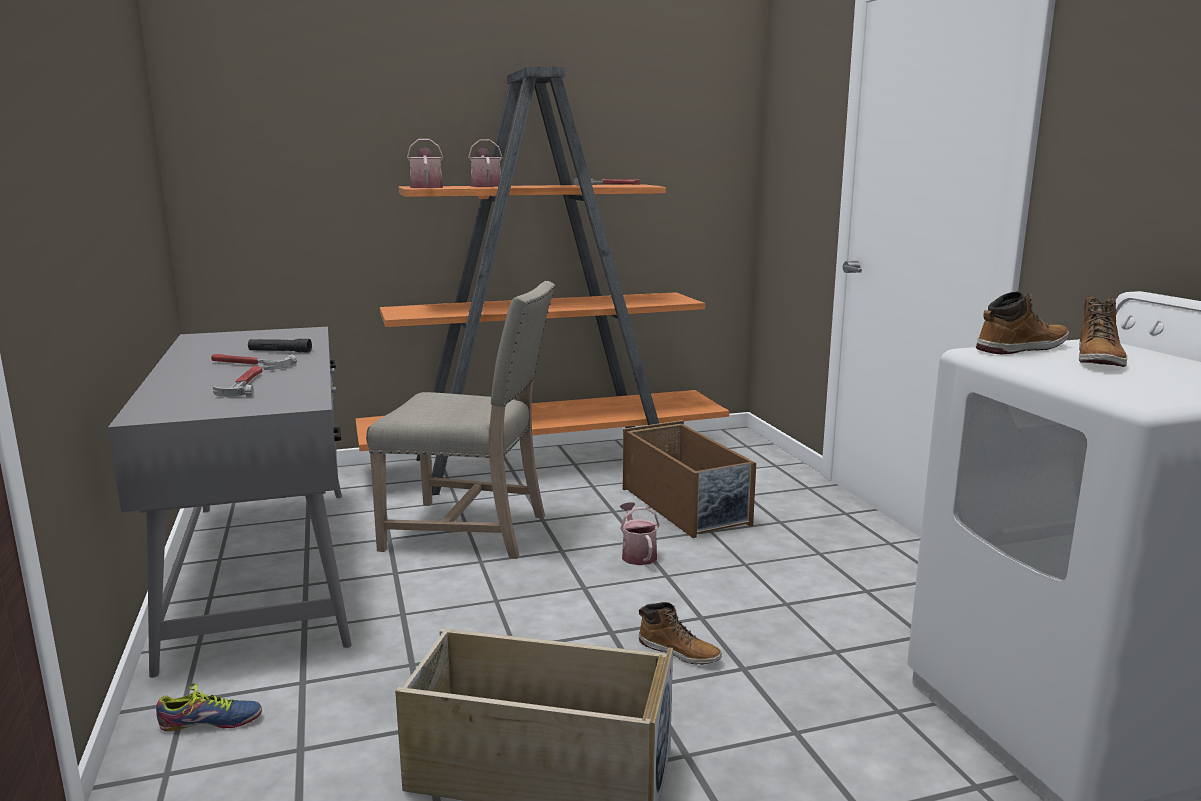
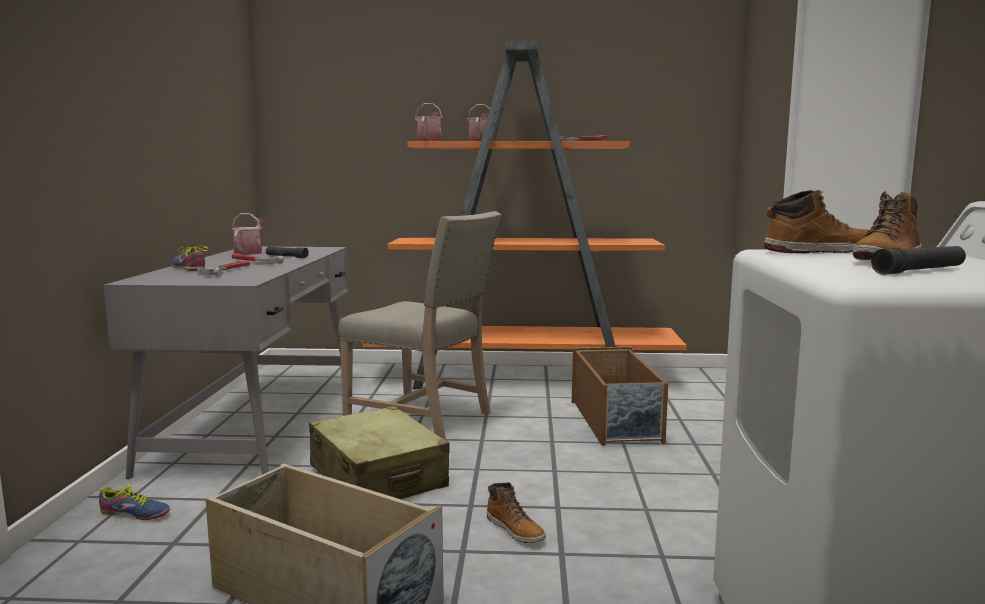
camera: 20 degrees right, 5 degrees down
watering can [620,502,660,565] -> watering can moved to [231,213,265,255]
none -> shoe [172,245,208,271]
none -> beige suitcase [309,406,450,499]
none -> black flashlight [871,246,966,275]

